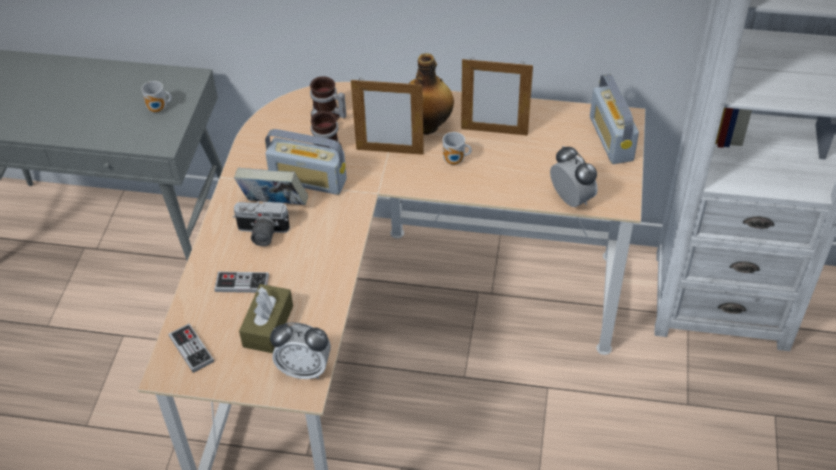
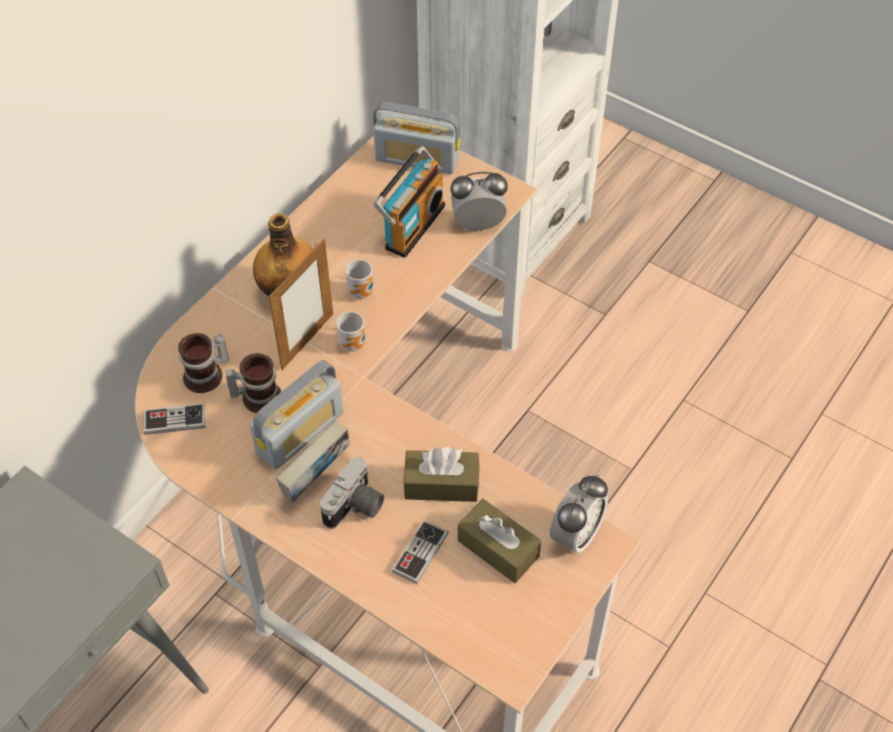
camera: 65 degrees left, 5 degrees up
mug [141,81,172,113] -> mug moved to [336,312,365,352]
game controller [168,323,214,373] -> game controller moved to [144,403,205,435]
picture frame [461,57,533,136] -> none
none -> radio [373,146,445,258]
none -> brown tissue box [403,447,479,502]

